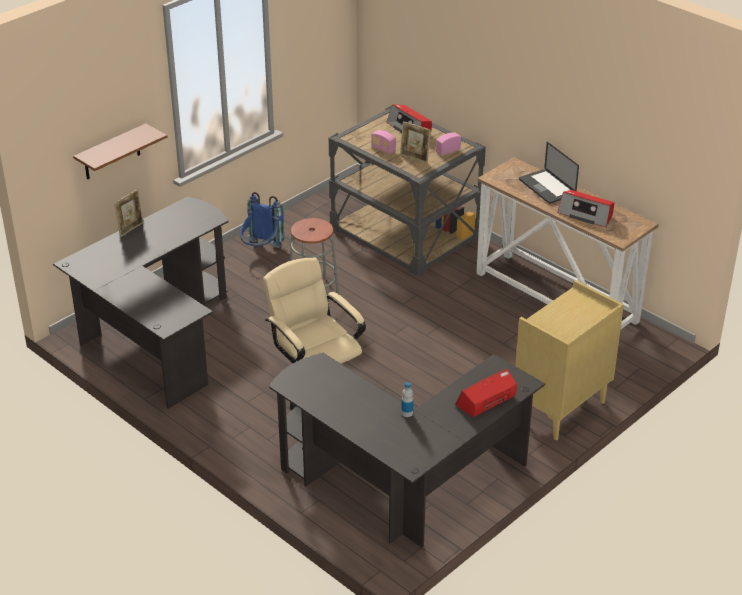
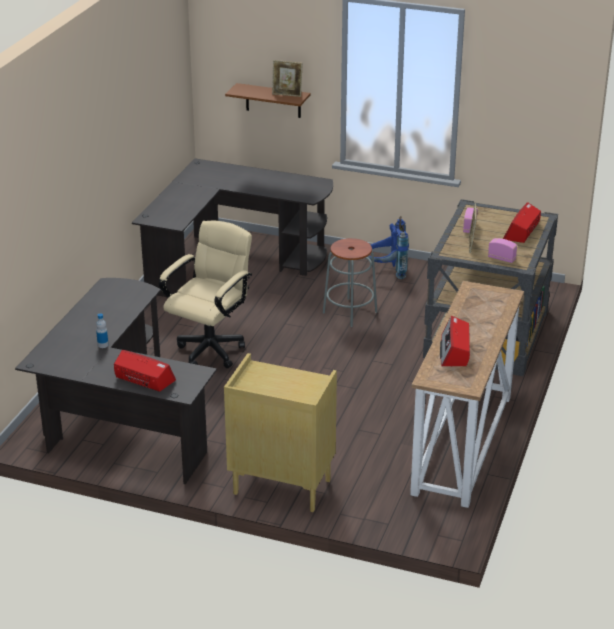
camera: 65 degrees right, 5 degrees down
picture frame [114,189,144,237] -> picture frame moved to [272,60,303,97]
laptop [519,142,579,204] -> none

